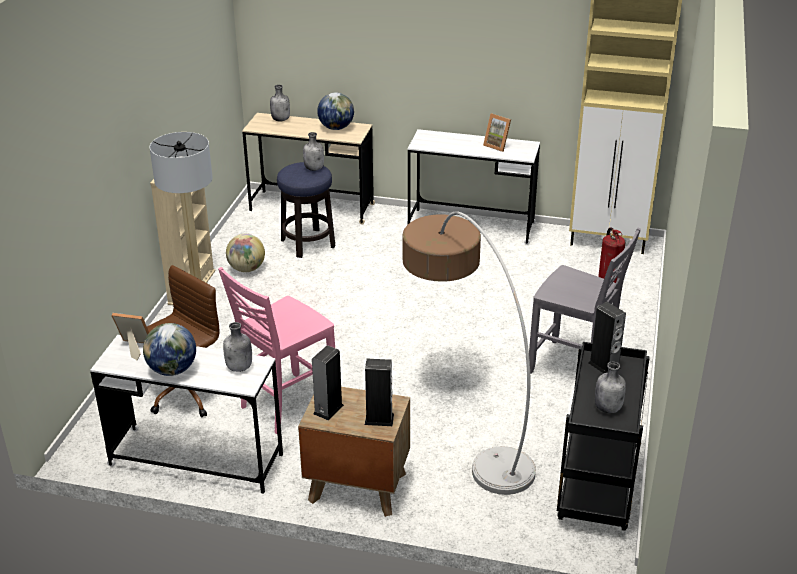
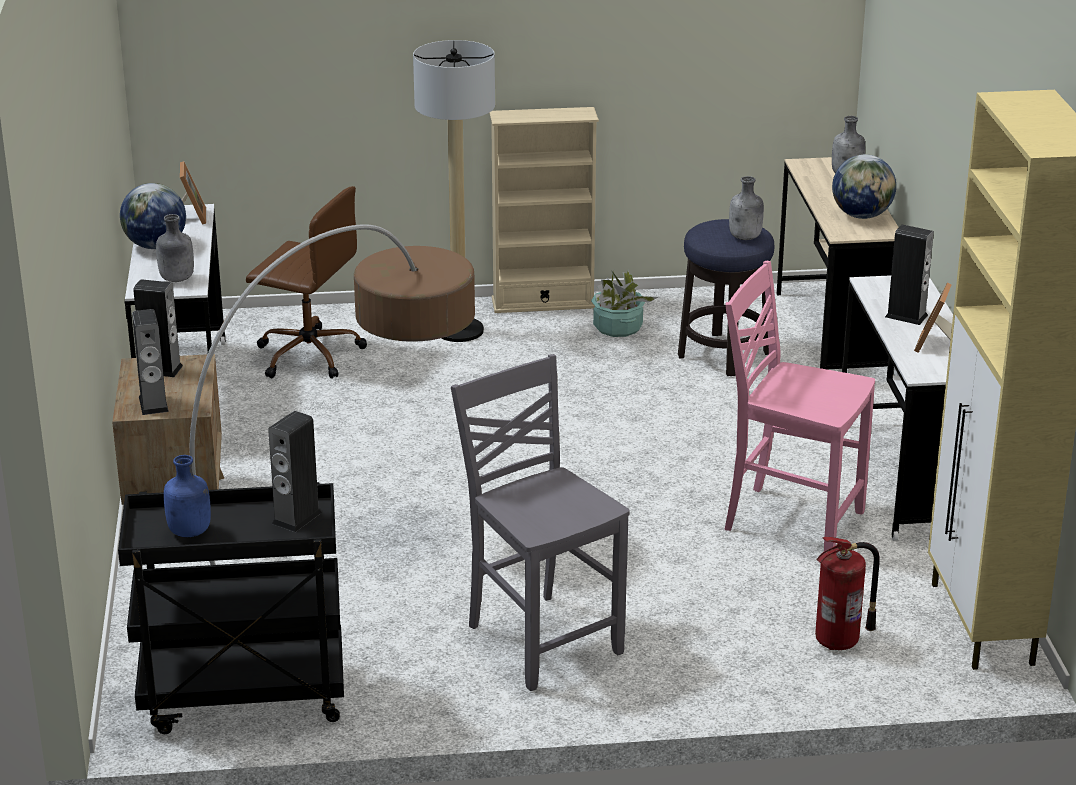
camera: 70 degrees right, 5 degrees down
pink chair [218,267,335,434] -> pink chair moved to [725,261,875,551]
globe [226,234,265,272] -> potted plant [591,271,658,337]
grey chair [529,227,641,374] -> grey chair turned 135 degrees clockwise [451,354,630,691]
grey bottle [595,362,626,413] -> blue bottle [164,455,211,537]
none -> speaker [885,225,934,325]

